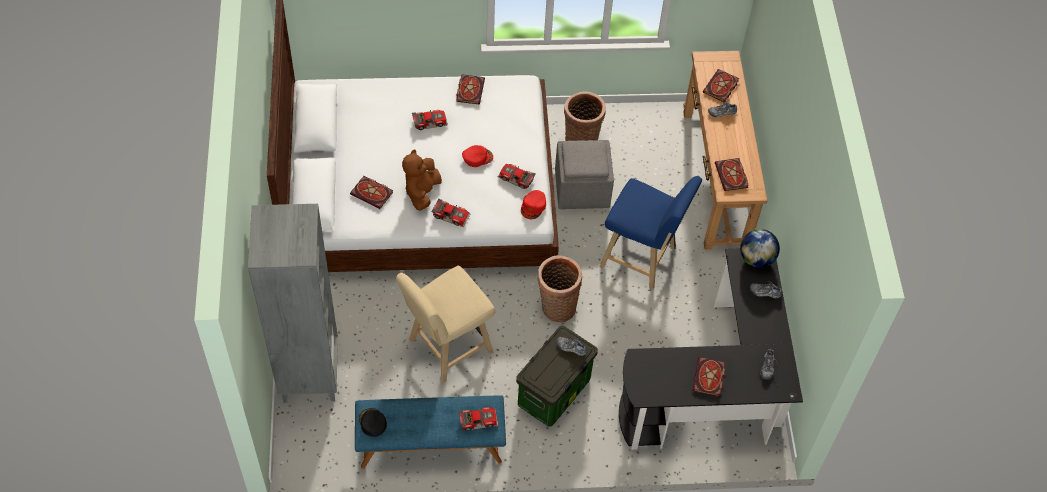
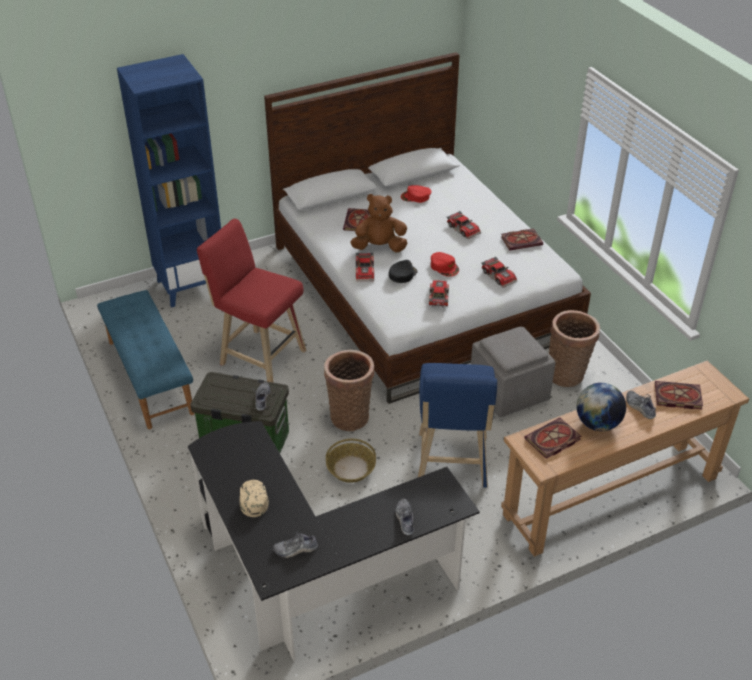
camera: 70 degrees right, 15 degrees down
grey bookcase [248,204,338,403] -> blue bookcase [117,54,221,307]
black cap [359,408,387,437] -> black cap moved to [389,260,418,283]
beige stool [396,266,495,383] -> red stool [197,219,306,383]
toy car [458,407,498,431] -> toy car moved to [481,256,517,288]
red cap [521,190,546,219] -> red cap moved to [401,185,431,203]
book [692,357,726,397] -> beige cap [240,480,269,517]
globe [740,229,780,268] -> globe moved to [577,383,626,431]
none -> basket [326,439,376,483]

